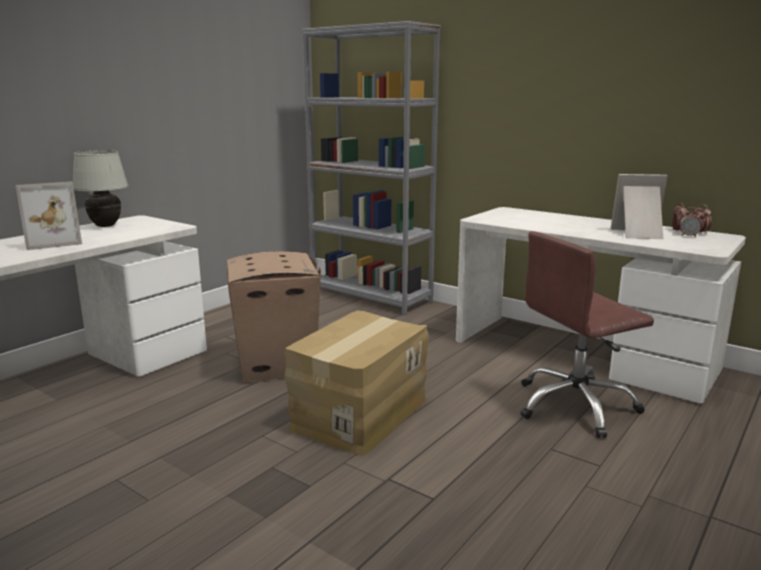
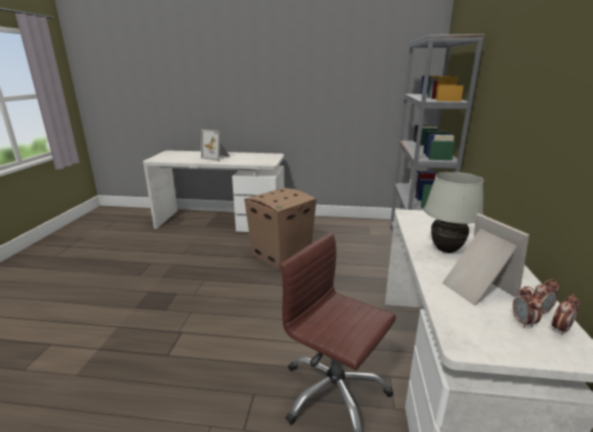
camera: 60 degrees right, 5 degrees up
white table lamp [73,150,128,227] -> white table lamp moved to [424,172,484,253]
cardboard box [285,311,429,456] -> none

